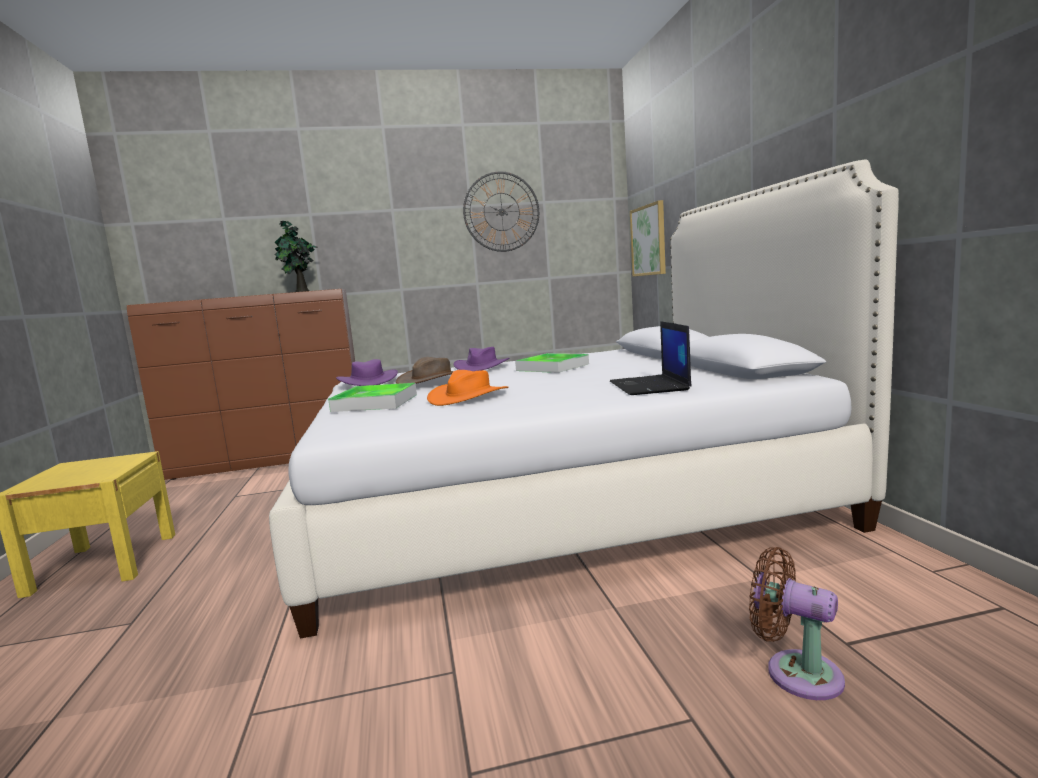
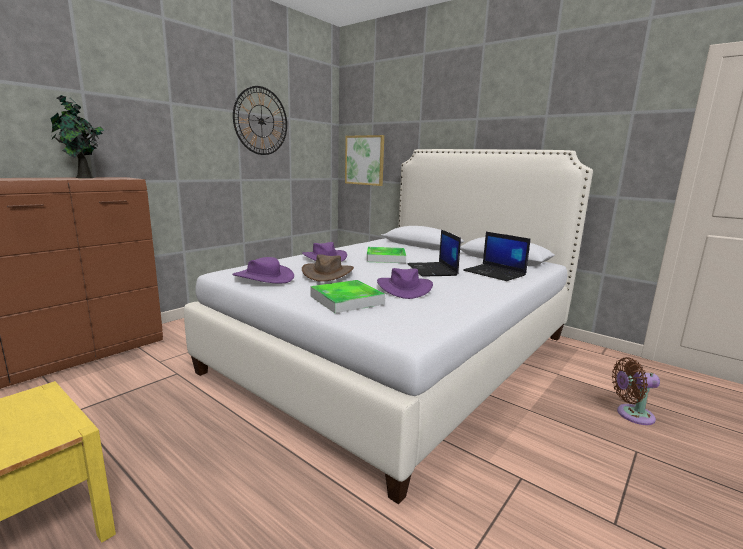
camera: 40 degrees left, 5 degrees up
orange hat [427,370,508,406] -> purple hat [377,268,433,299]
none -> laptop [407,229,461,277]

